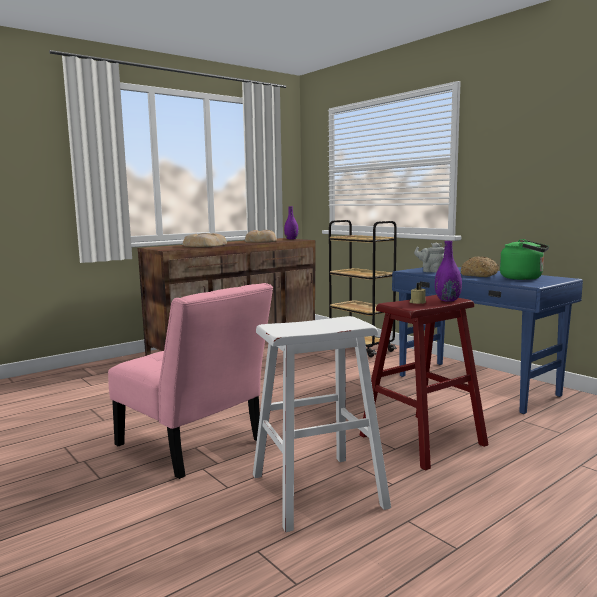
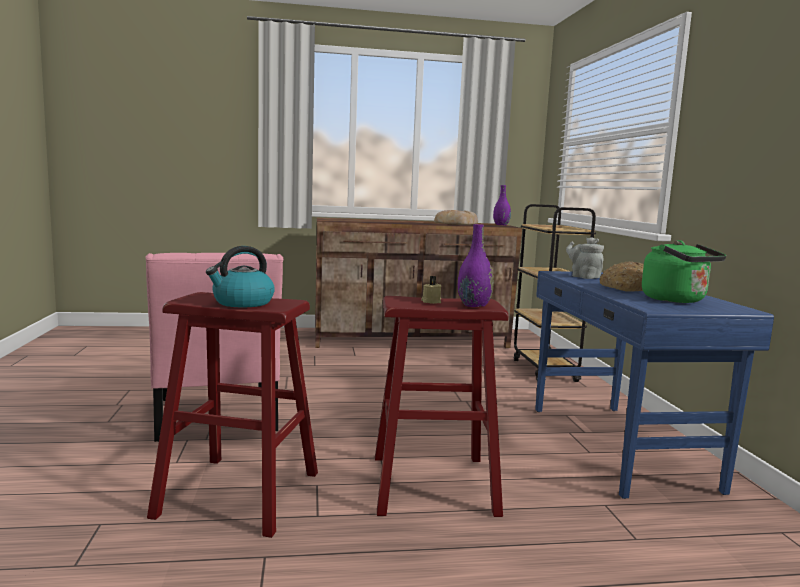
camera: 30 degrees right, 0 degrees up
bread [183,233,227,247] -> none
white stool [253,316,391,532] -> red stool [147,292,318,538]
none -> kettle [206,246,275,307]

